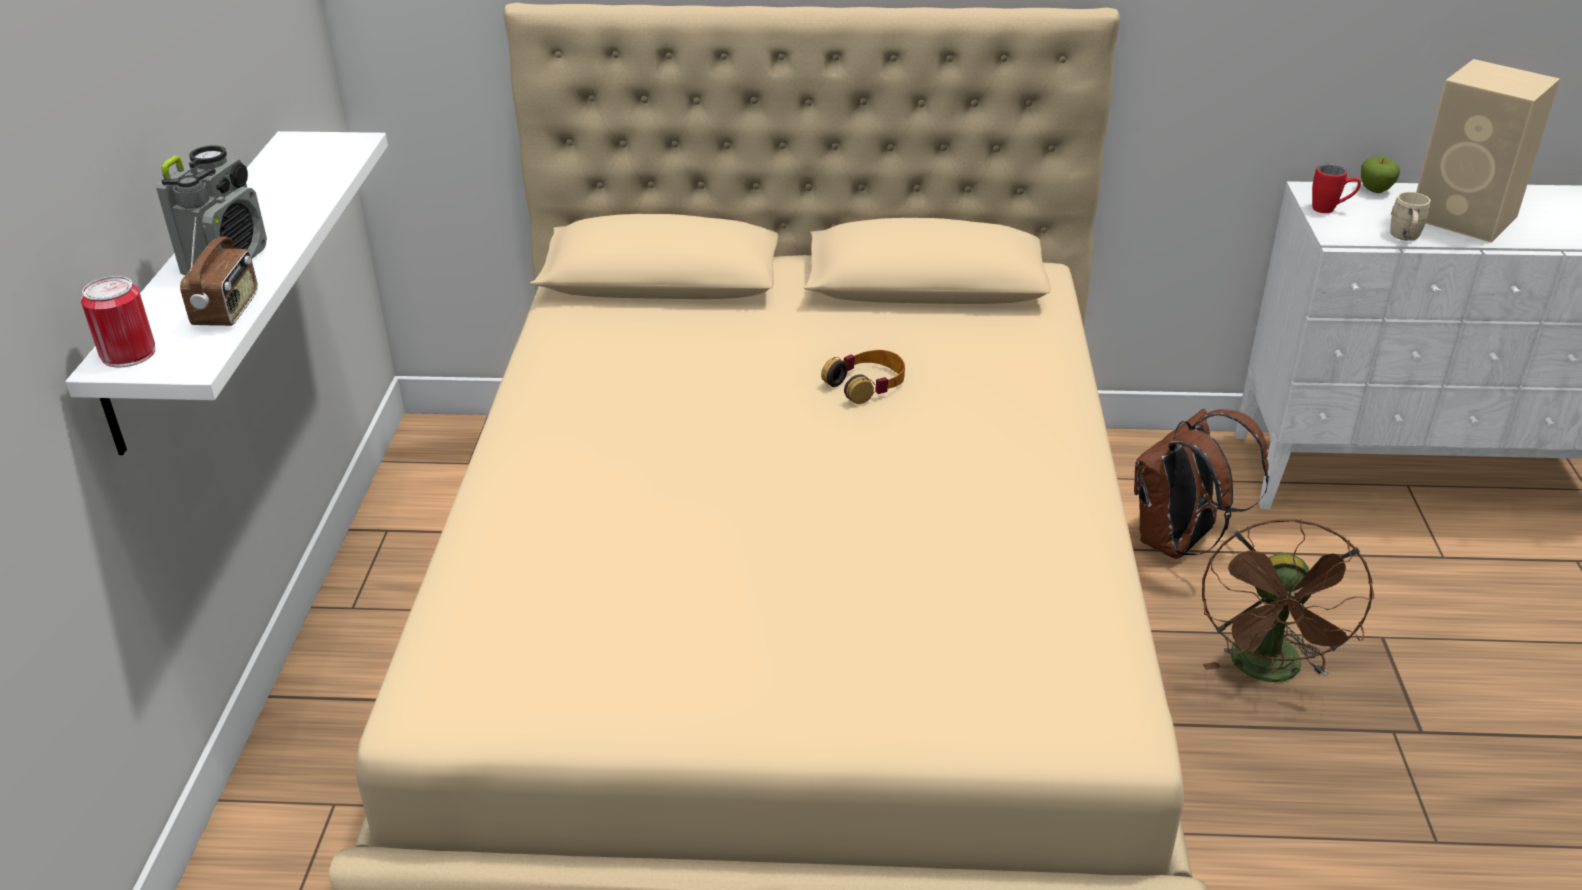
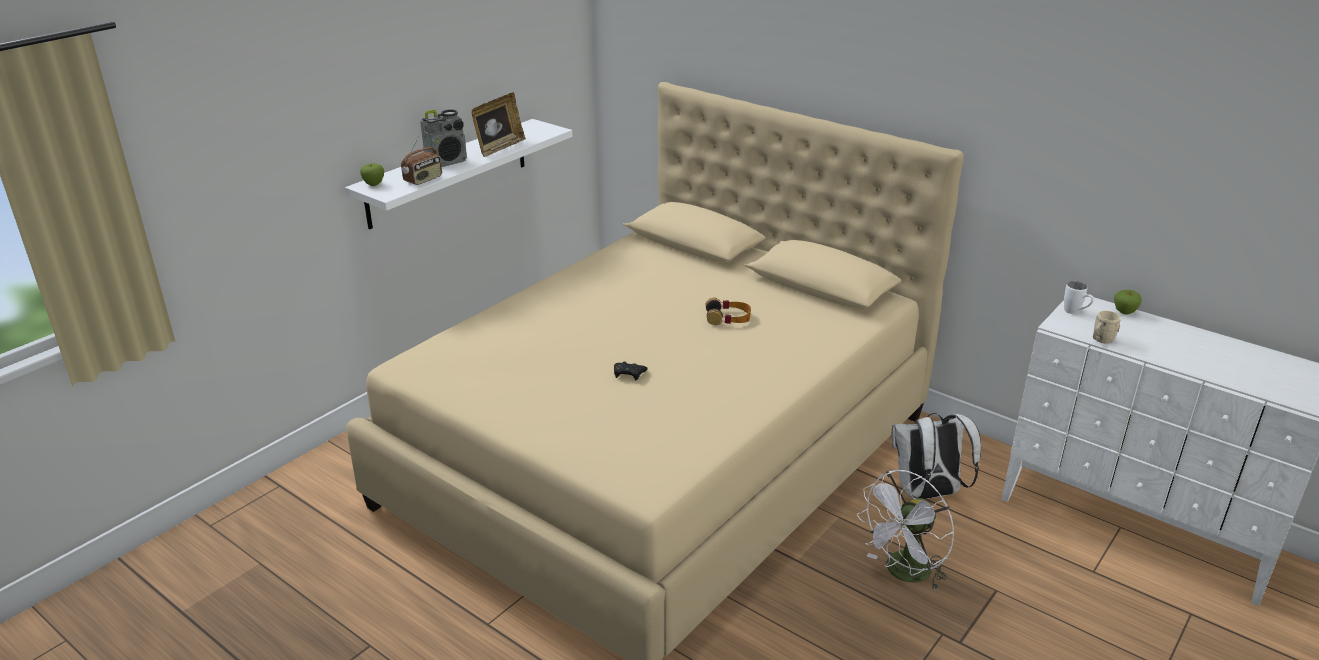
camera: 35 degrees right, 5 degrees down
can [81,276,155,367] -> apple [360,163,384,186]
brown backpack [1134,409,1269,559] -> white backpack [892,413,981,500]
brown fan [1202,519,1374,682] -> white fan [857,470,954,591]
red mug [1312,164,1361,213] -> white mug [1064,281,1094,314]
beige speaker [1416,59,1560,243] -> none
none -> picture frame [471,92,526,157]
none -> black game controller [614,361,648,380]

